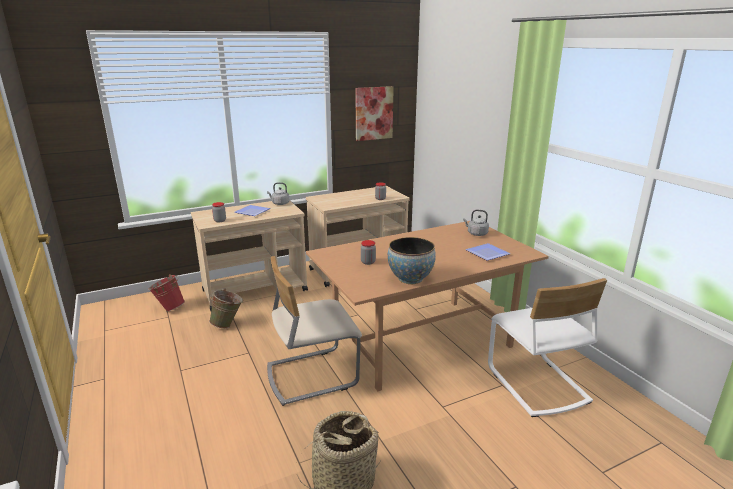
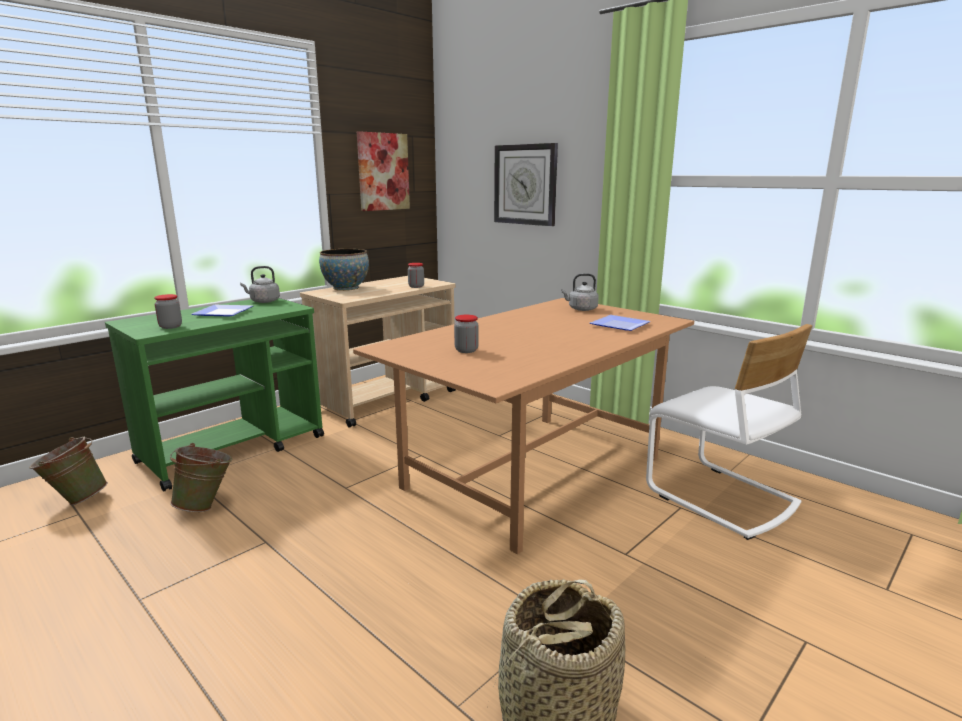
camera: 20 degrees left, 5 degrees down
red bucket [148,274,185,311] -> green bucket [29,437,108,505]
beige cart [191,201,308,311] -> green cart [105,298,324,491]
beige chair [267,256,362,406] -> none
bowl [388,237,436,284] -> bowl moved to [319,249,369,291]
none -> wall clock [494,143,558,226]

